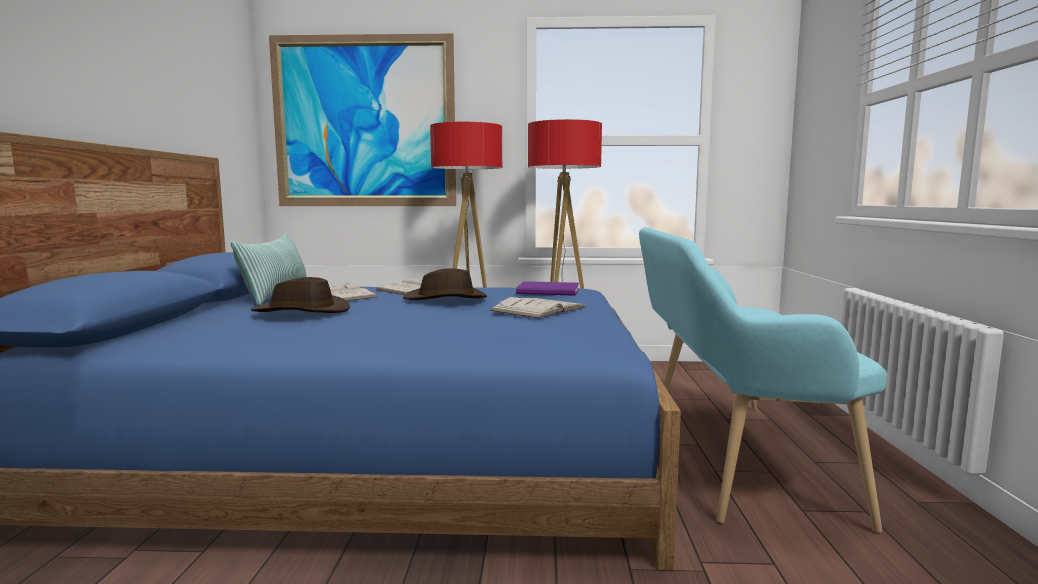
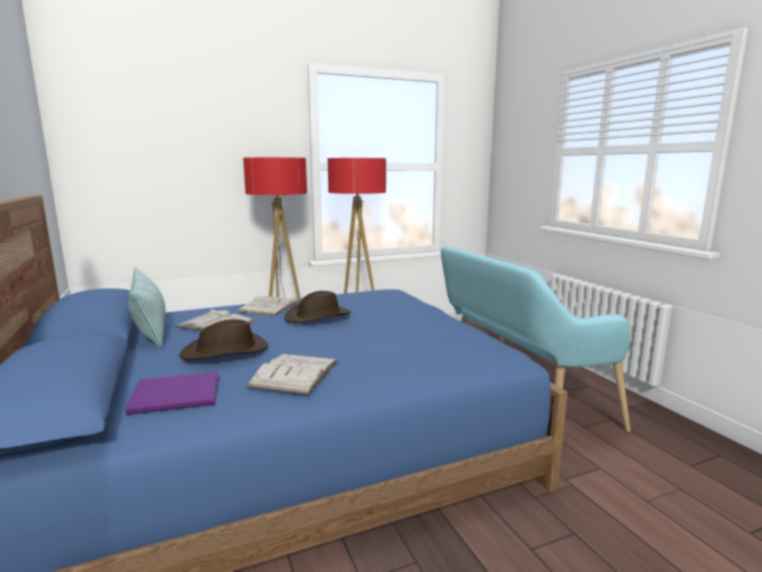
camera: 25 degrees left, 5 degrees up
picture [269,33,456,206] -> none
white book [490,297,585,318] -> white book moved to [246,354,338,395]
purple book [516,281,579,296] -> purple book moved to [125,372,219,415]

